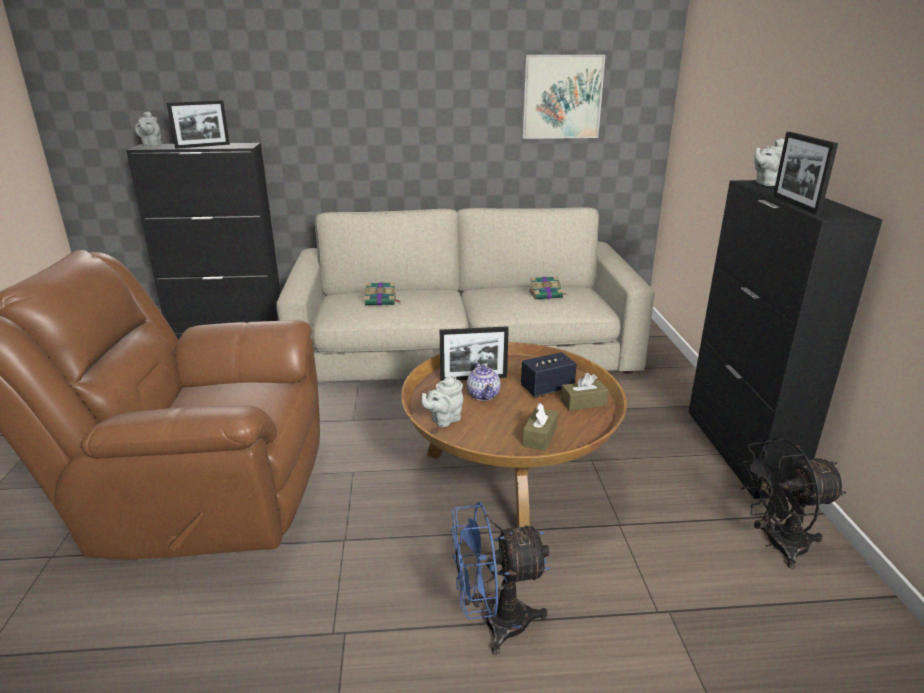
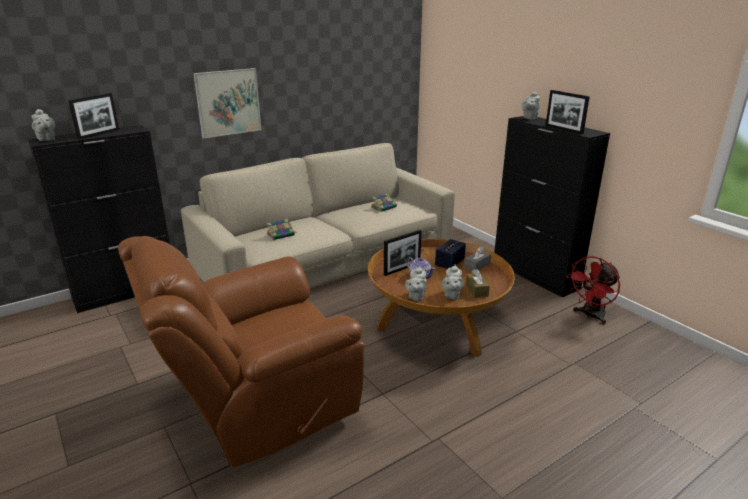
camera: 30 degrees left, 0 degrees up
blue fan [451,502,550,655] -> none
picture [522,55,606,139] -> picture moved to [193,68,261,139]
brown tissue box [561,373,609,411] -> grey tissue box [464,247,491,271]
black fan [740,437,846,569] -> red fan [566,256,620,324]
none -> grey teapot [442,265,464,300]

